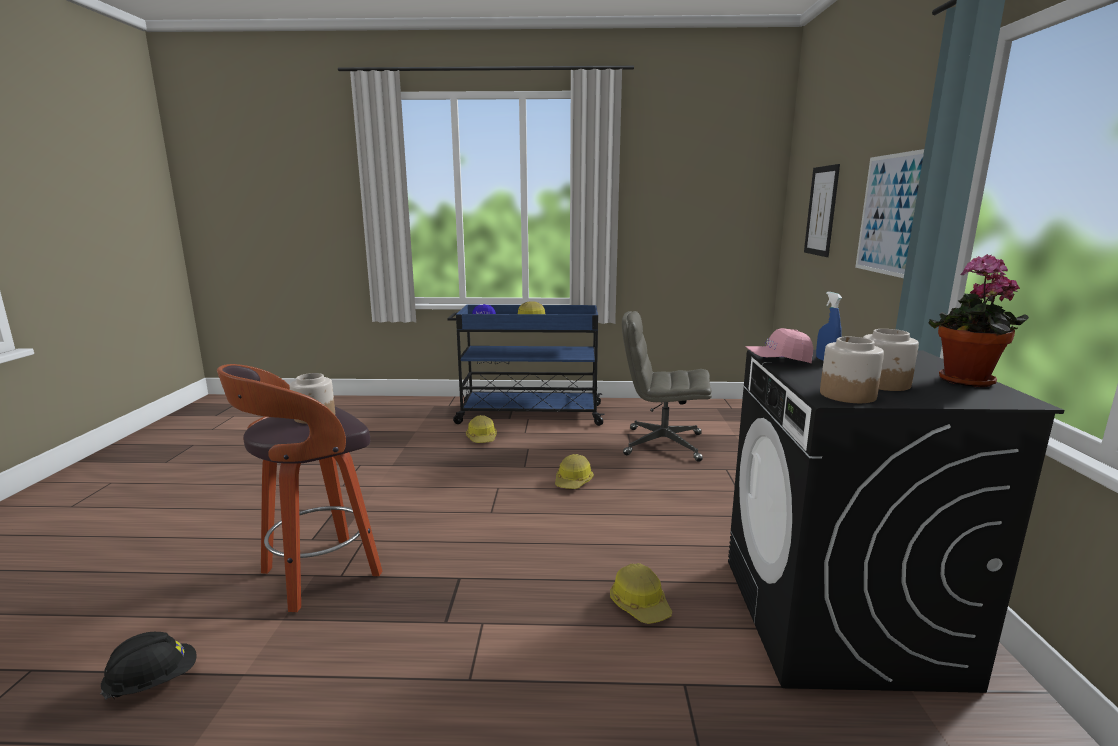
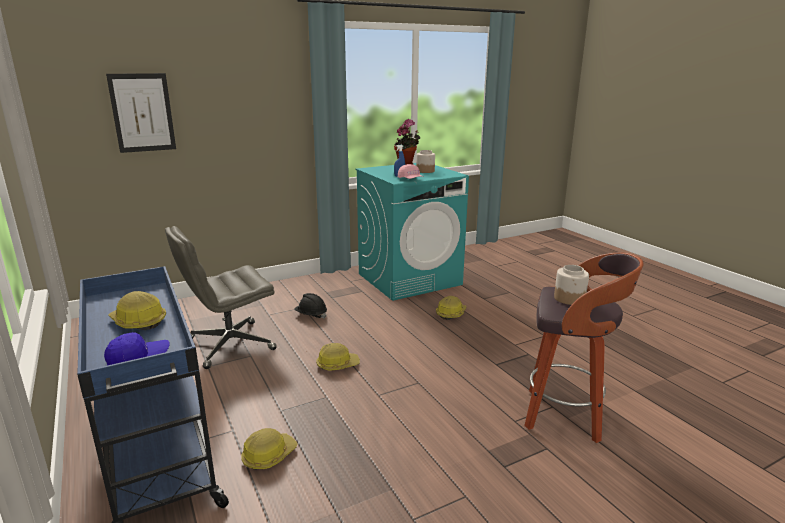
camera: 120 degrees left, 5 degrees up
black hard hat [100,632,197,700] -> black hard hat moved to [295,293,327,318]
grey office chair [622,311,712,462] -> grey office chair turned 75 degrees clockwise [165,226,277,369]
black washing machine [728,350,1064,693] -> turquoise washing machine [356,163,469,301]
jar [820,337,884,403] -> none
picture [855,149,924,278] -> none

